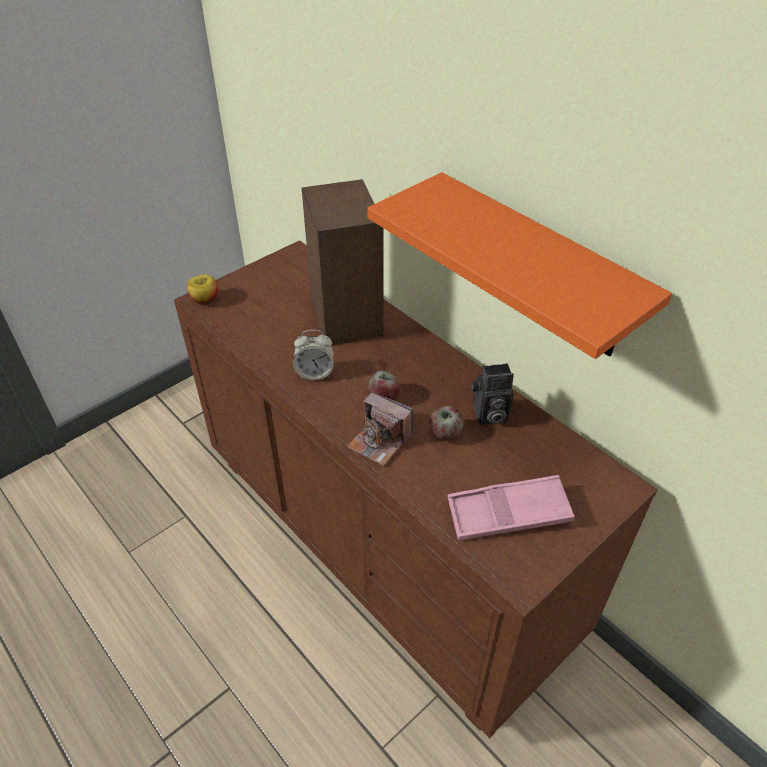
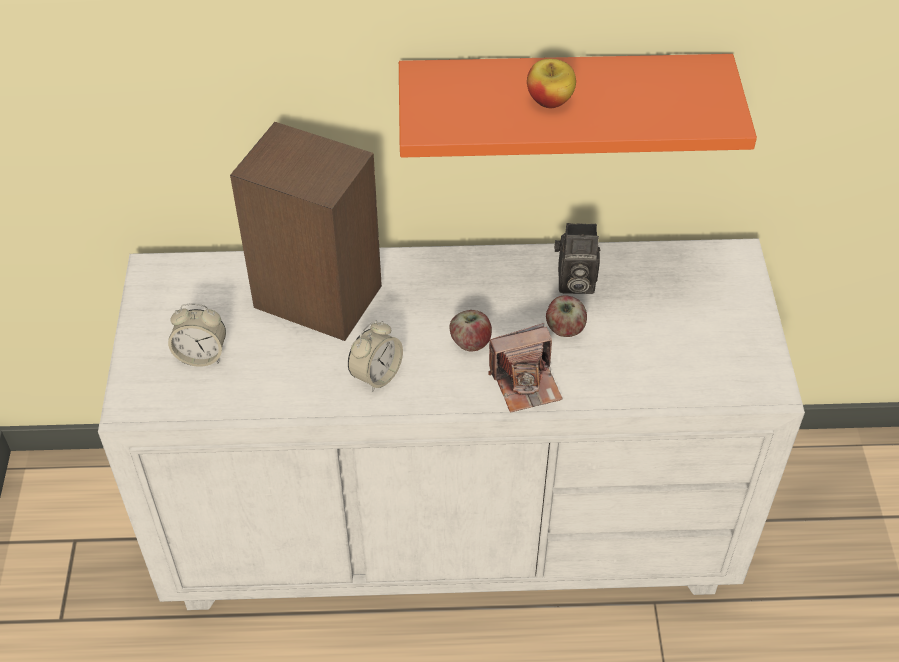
camera: 50 degrees left, 5 degrees up
brown dresser [174,240,658,738] -> white dresser [98,238,805,610]
apple [187,274,218,304] -> apple moved to [527,59,576,108]
pink tray [447,475,575,541] -> none
camera [471,363,514,425] -> camera turned 60 degrees clockwise [554,223,601,294]
none -> alarm clock [168,303,226,367]

